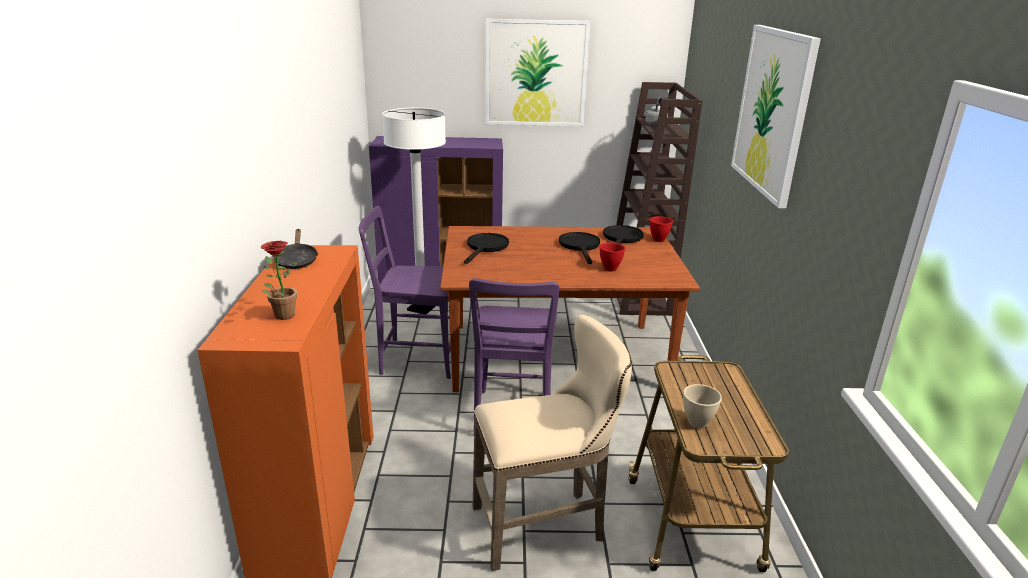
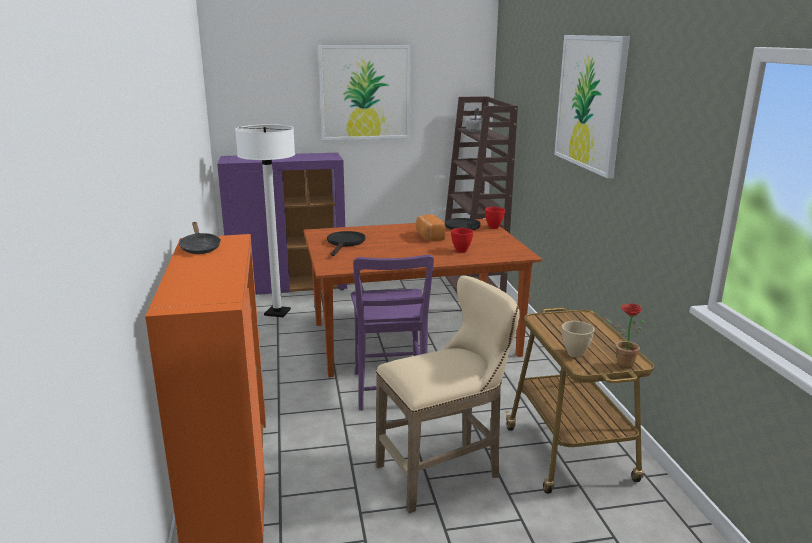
camera: 10 degrees left, 5 degrees down
potted plant [261,241,297,320] -> potted plant moved to [605,303,645,368]
purple chair [359,206,460,379] -> none
black frying pan [559,232,600,264] -> bread [416,214,445,241]

